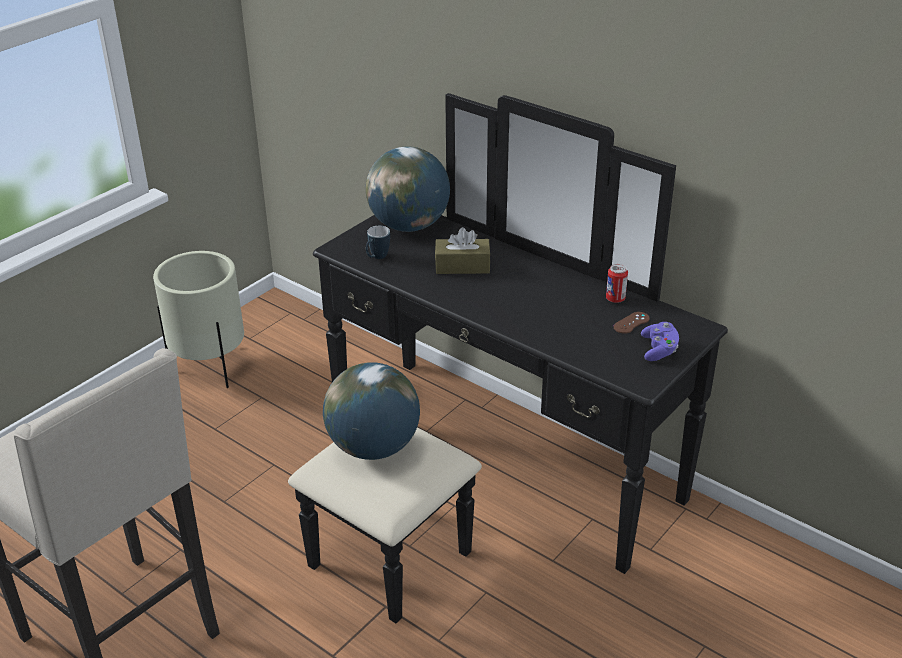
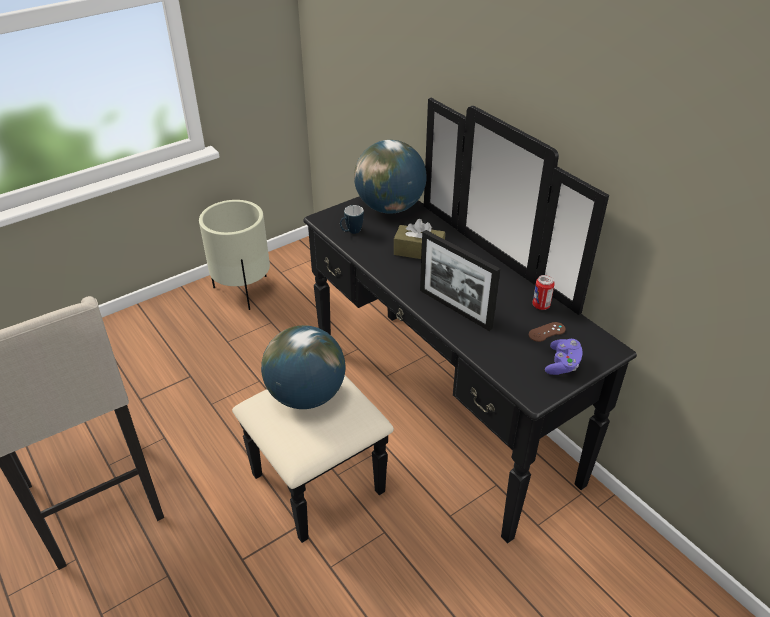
camera: 15 degrees right, 5 degrees up
none -> picture frame [420,230,500,331]

